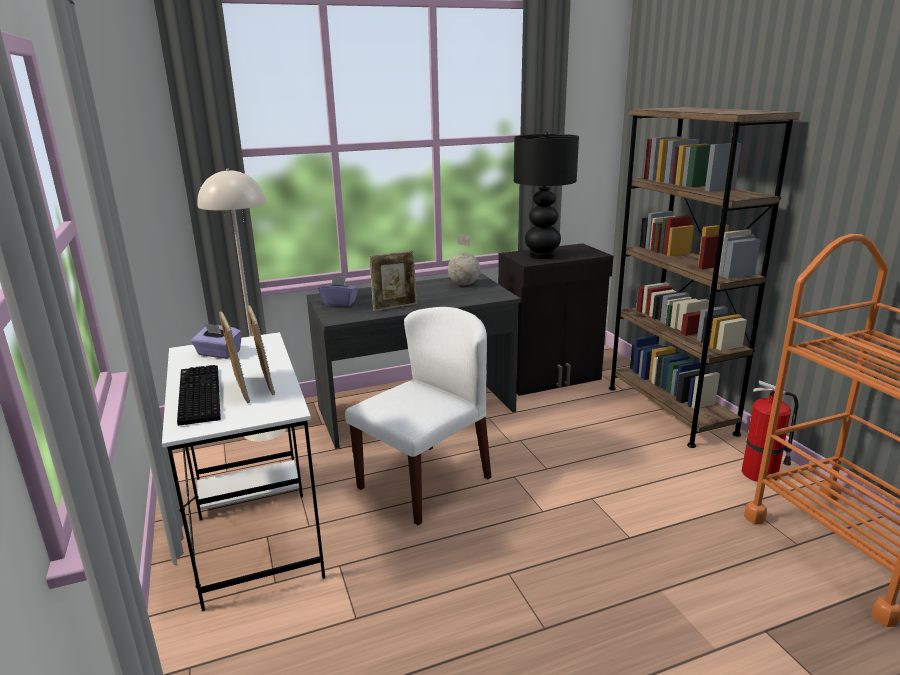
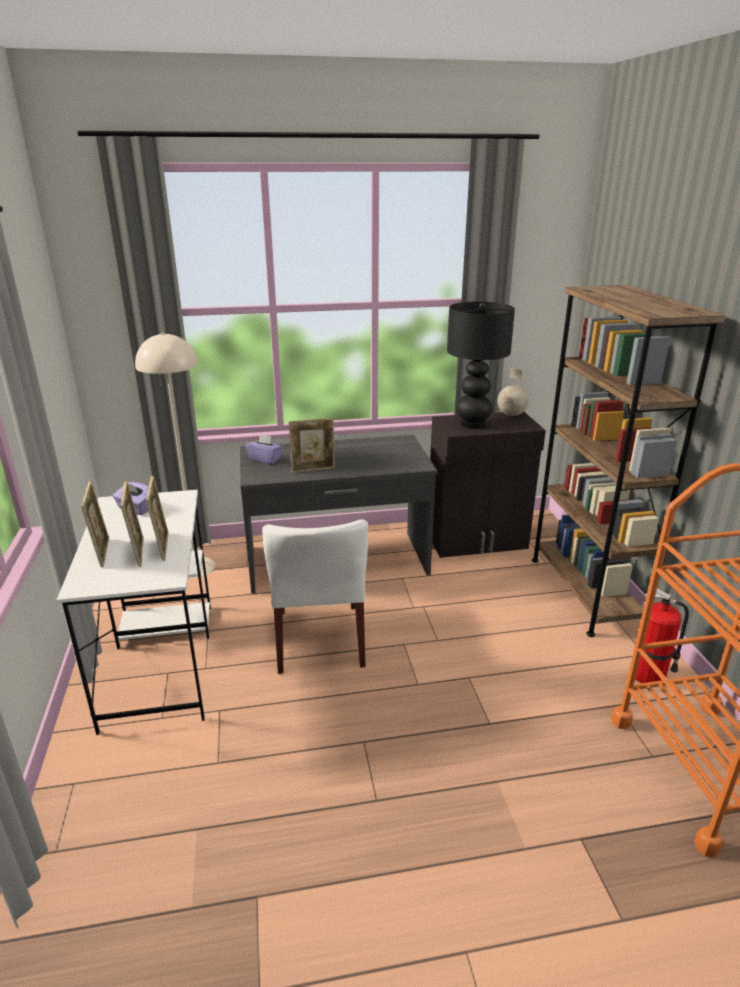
camera: 10 degrees right, 5 degrees up
keyboard [177,365,221,426] -> picture frame [81,481,109,567]
white chair [345,307,491,525] -> white chair turned 120 degrees clockwise [262,519,368,674]
globe [448,234,480,286] -> globe moved to [497,368,529,416]

